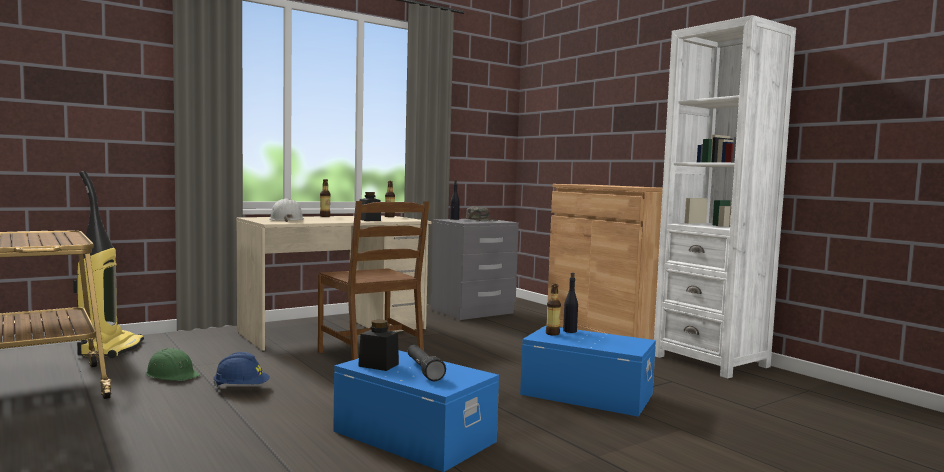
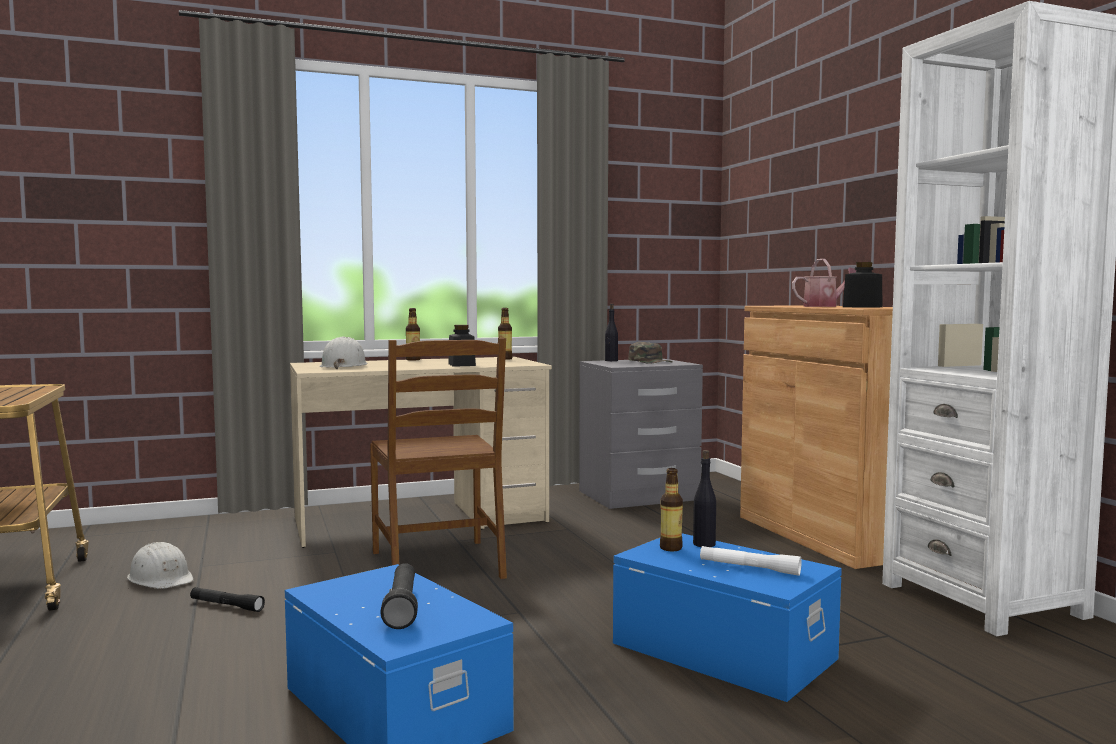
camera: 15 degrees right, 0 degrees up
vacuum cleaner [73,171,144,358] -> none
green hard hat [145,348,201,381] -> white hard hat [127,542,193,589]
blue hard hat [213,352,270,388] -> black flashlight [190,587,265,612]
black jar [358,320,399,371] -> black jar moved to [843,262,883,308]
none -> white flashlight [700,546,801,576]
none -> watering can [792,259,856,307]

